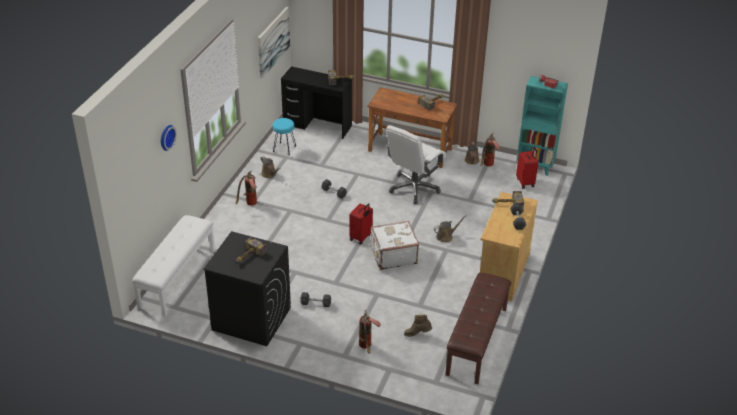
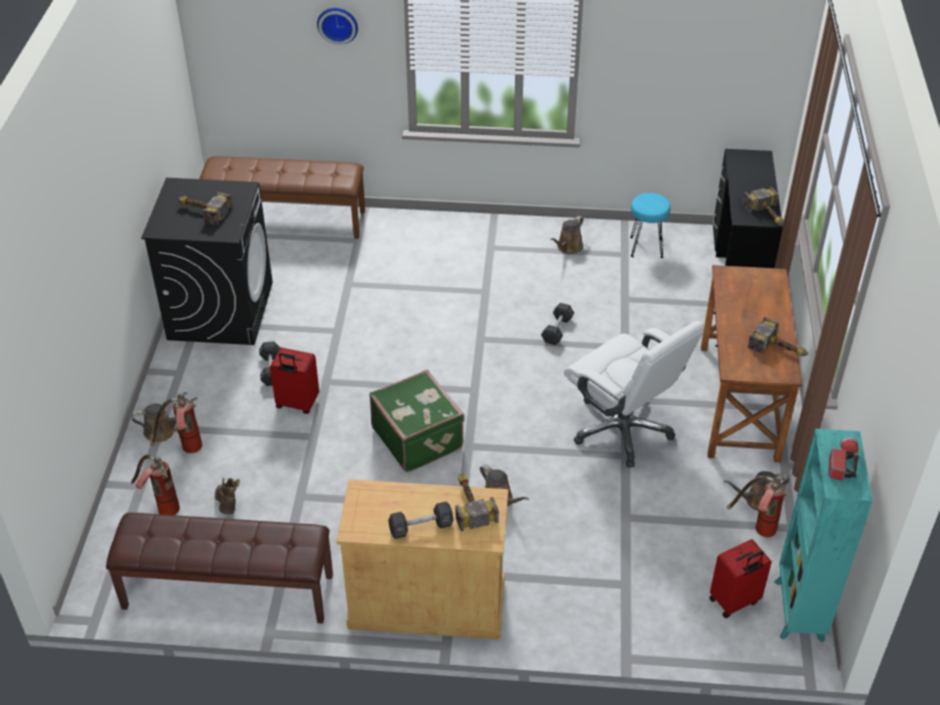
camera: 75 degrees right, 5 degrees up
white bench [132,215,215,317] -> brown bench [199,156,365,239]
fire extinguisher [236,171,257,206] -> fire extinguisher moved to [131,454,180,515]
picture [258,7,290,78] -> none
red suitcase [350,203,373,245] -> red suitcase moved to [270,348,319,414]
white suitcase [371,220,419,270] -> green suitcase [369,370,464,472]
white office chair [386,125,446,204] -> white office chair turned 150 degrees counterclockwise [564,321,705,468]
none -> brown watering can [132,397,197,442]

